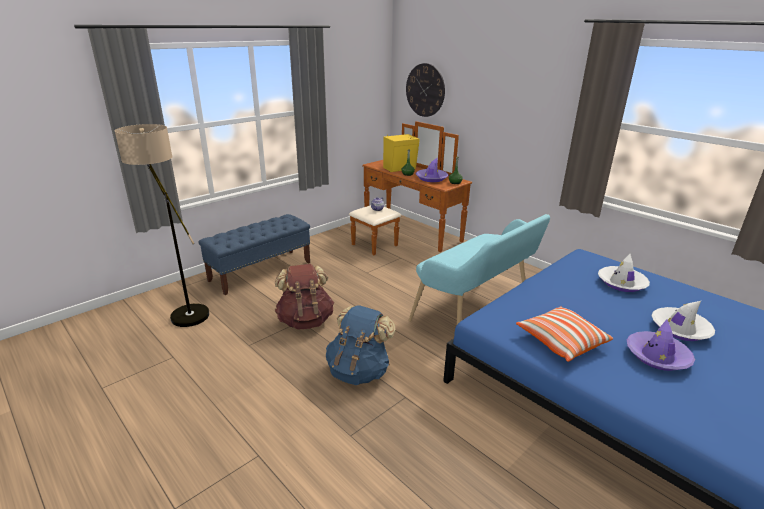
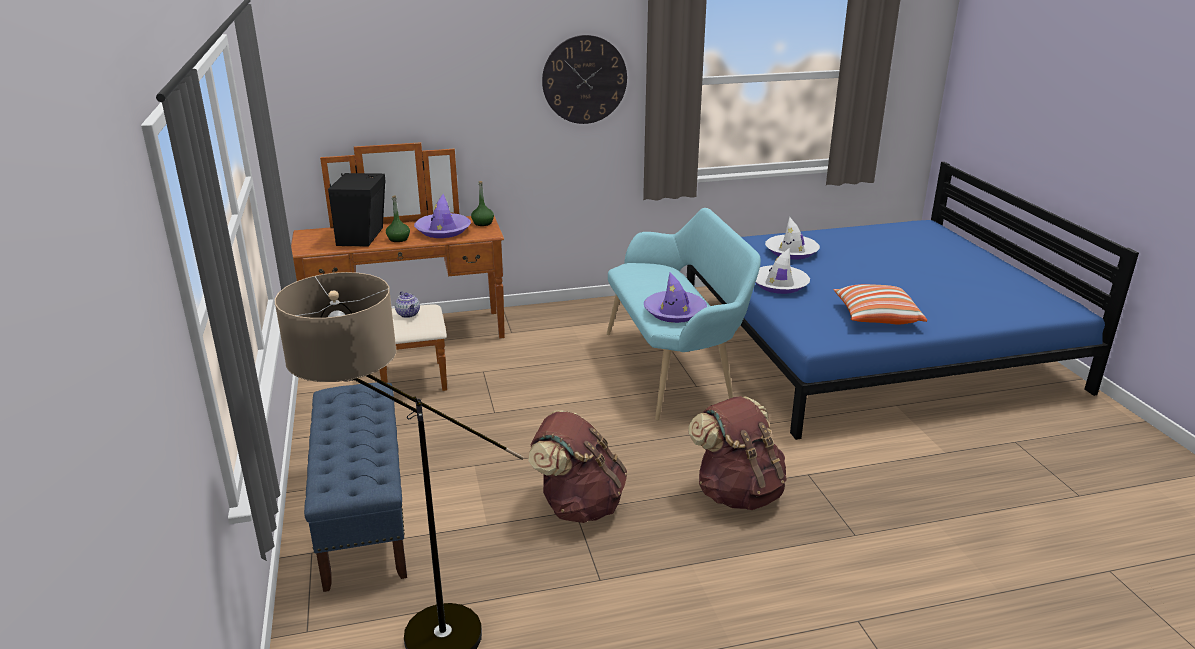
camera: 60 degrees left, 0 degrees up
blue backpack [326,305,395,385] -> brown backpack [688,396,787,510]
yellow speaker [383,133,419,172] -> black speaker [328,173,386,247]
wall clock [406,63,445,117] -> wall clock moved to [542,35,627,124]
purple hat [627,320,695,371] -> purple hat moved to [644,273,707,323]
white hat [651,301,715,341] -> white hat moved to [755,248,810,294]

